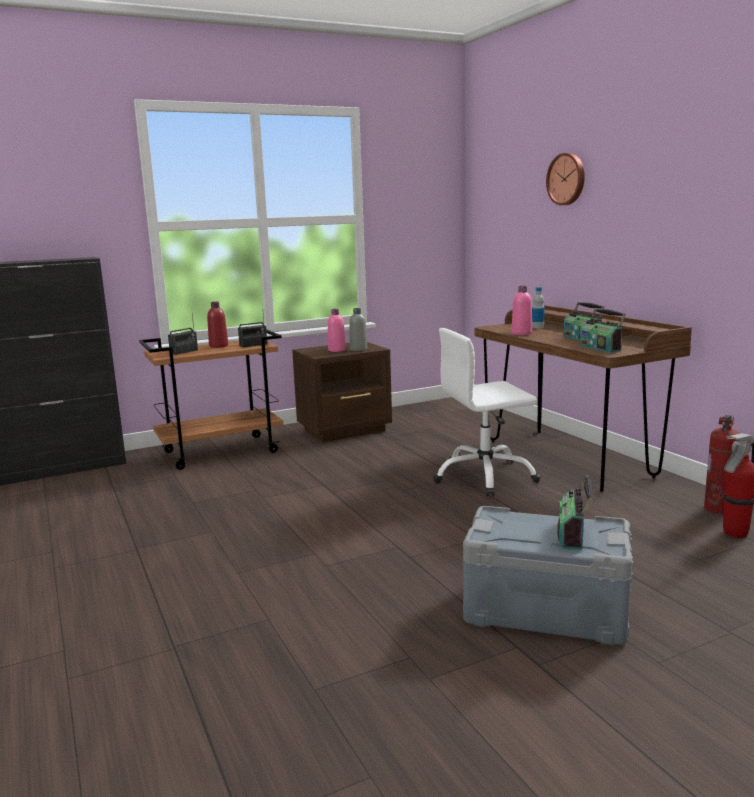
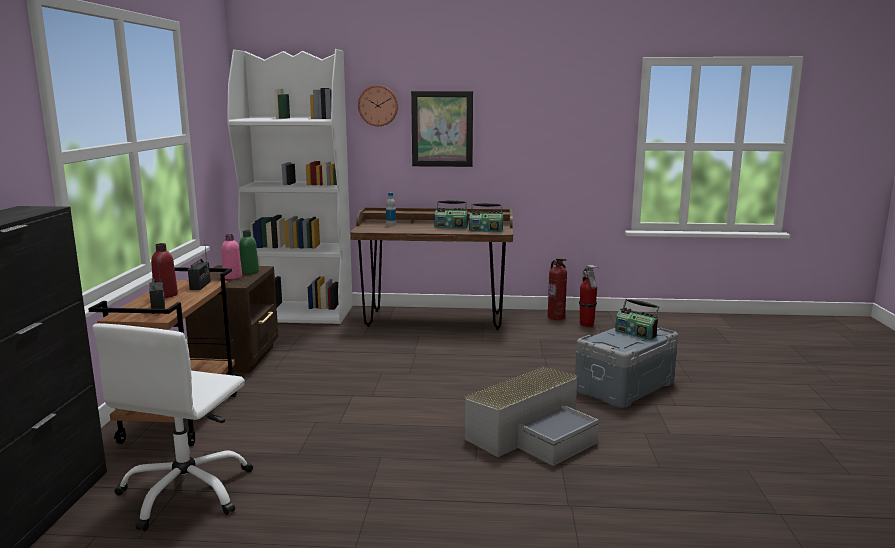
camera: 60 degrees left, 0 degrees up
grey bottle [349,308,367,351] -> green bottle [239,230,259,274]
white office chair [433,328,541,496] -> white office chair moved to [93,323,253,531]
pink bottle [511,286,532,335] -> none
none -> white bookcase [227,49,353,324]
none -> picture [411,91,473,167]
none -> grey storage box [465,367,599,466]

